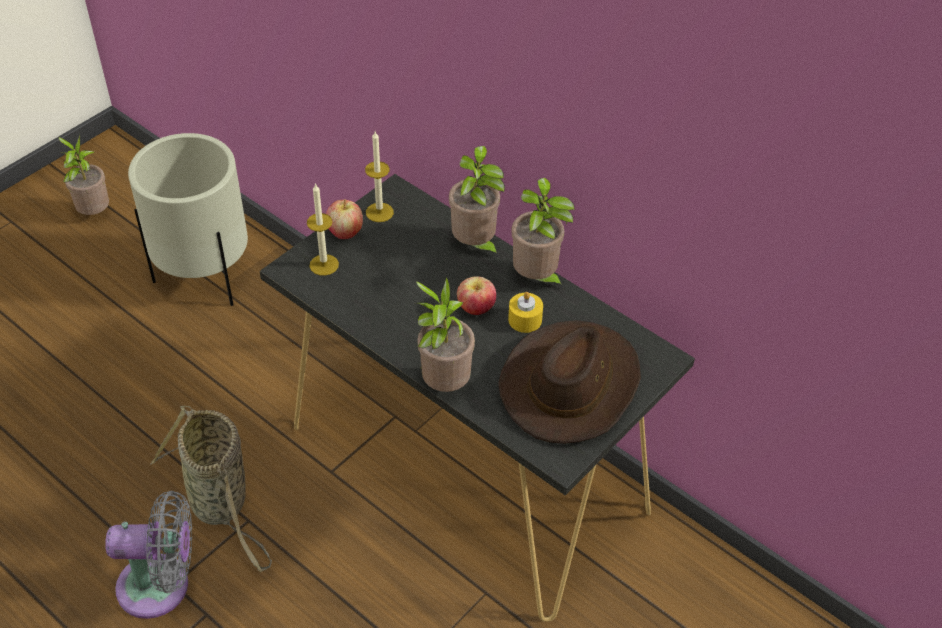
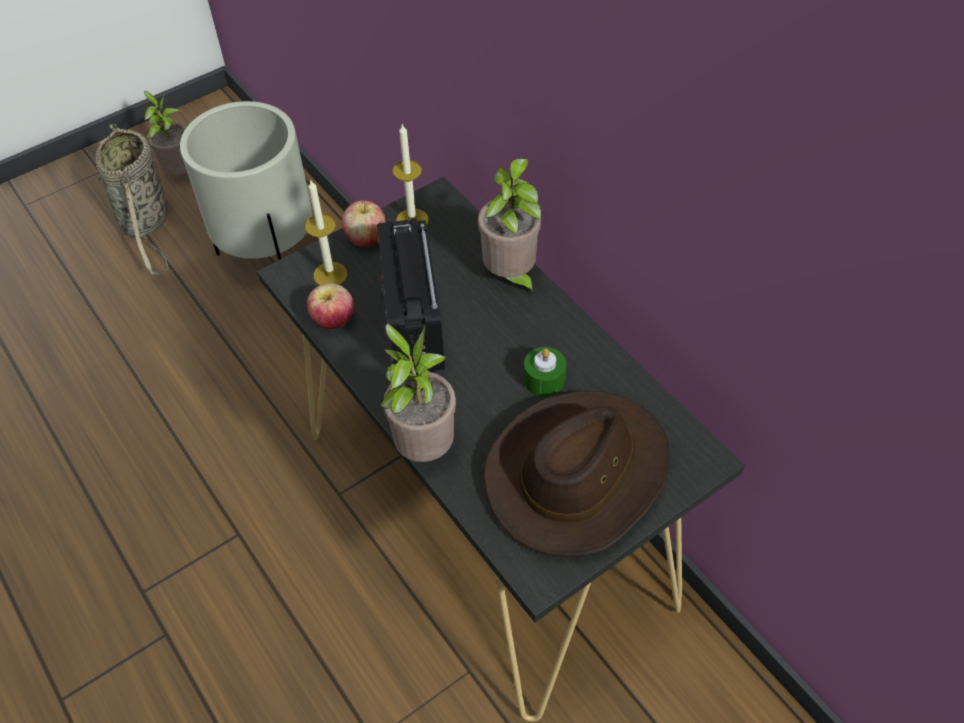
camera: 15 degrees right, 5 degrees up
grey fan [105,491,192,619] -> none
basket [150,406,272,572] -> basket moved to [95,124,168,274]
apple [457,276,496,315] -> apple moved to [307,283,354,329]
yellow candle [508,292,543,333] -> green candle [524,347,566,397]
potted plant [511,178,575,290] -> none
none -> radio [377,218,445,372]

